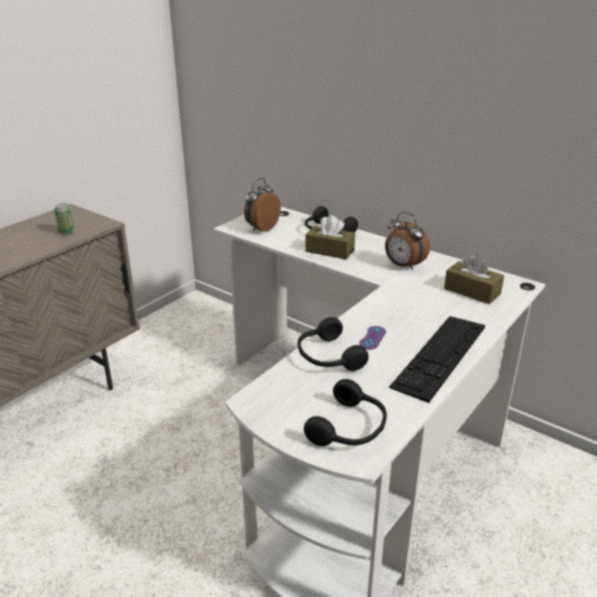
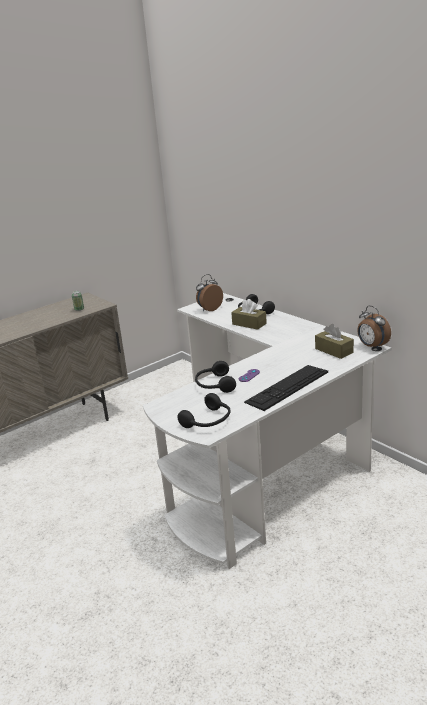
camera: 15 degrees right, 5 degrees down
alarm clock [385,212,430,270] -> alarm clock moved to [357,305,391,350]

